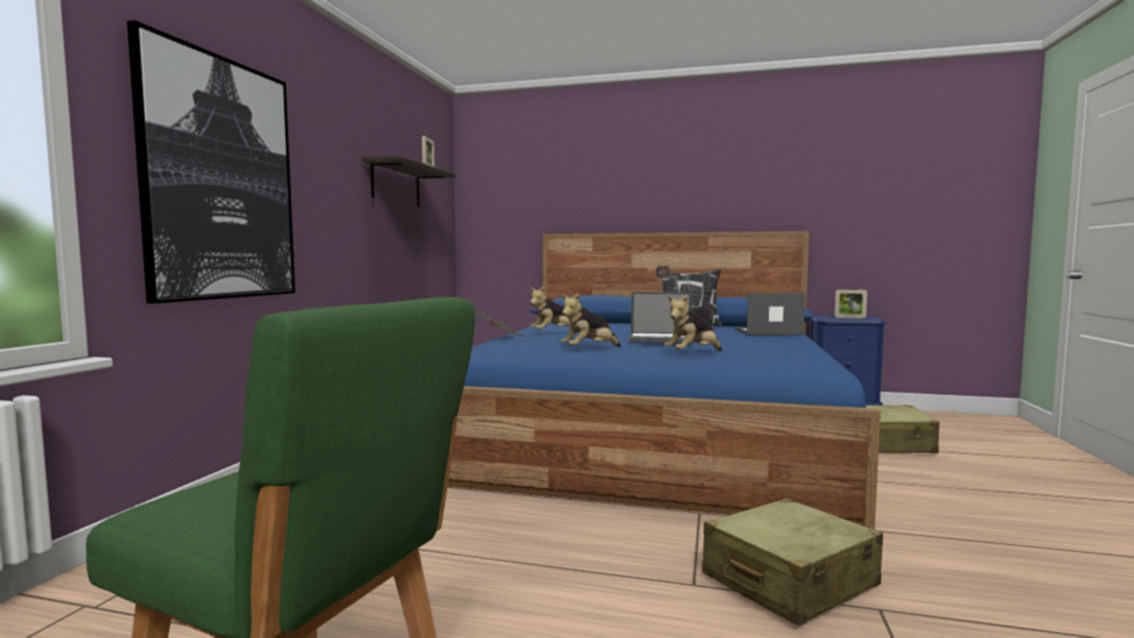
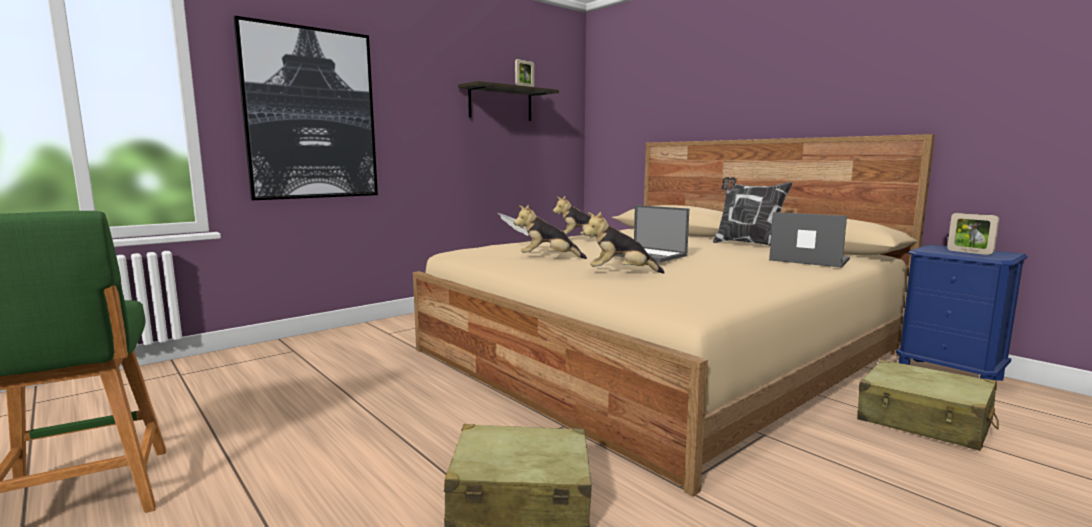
camera: 35 degrees right, 5 degrees up
blue bed [447,231,881,529] -> beige bed [413,134,935,497]

